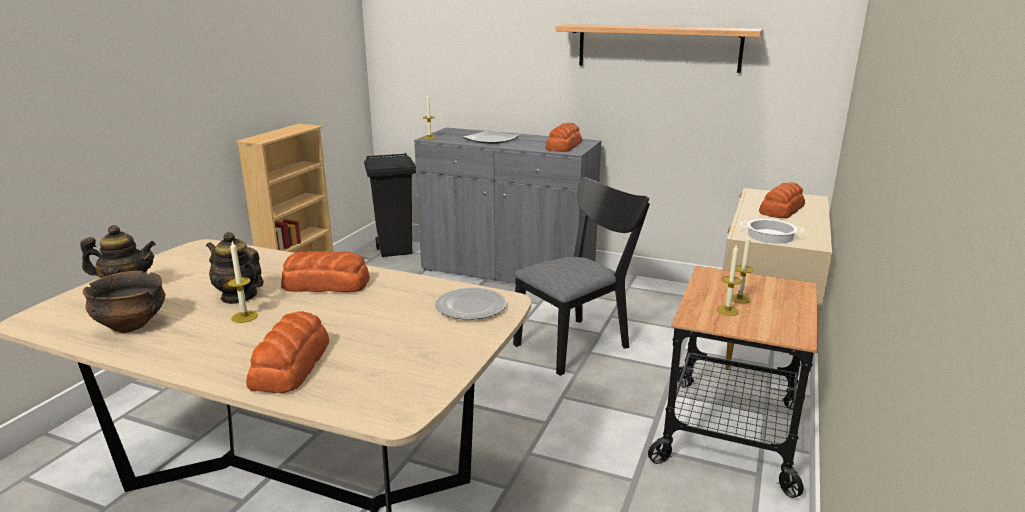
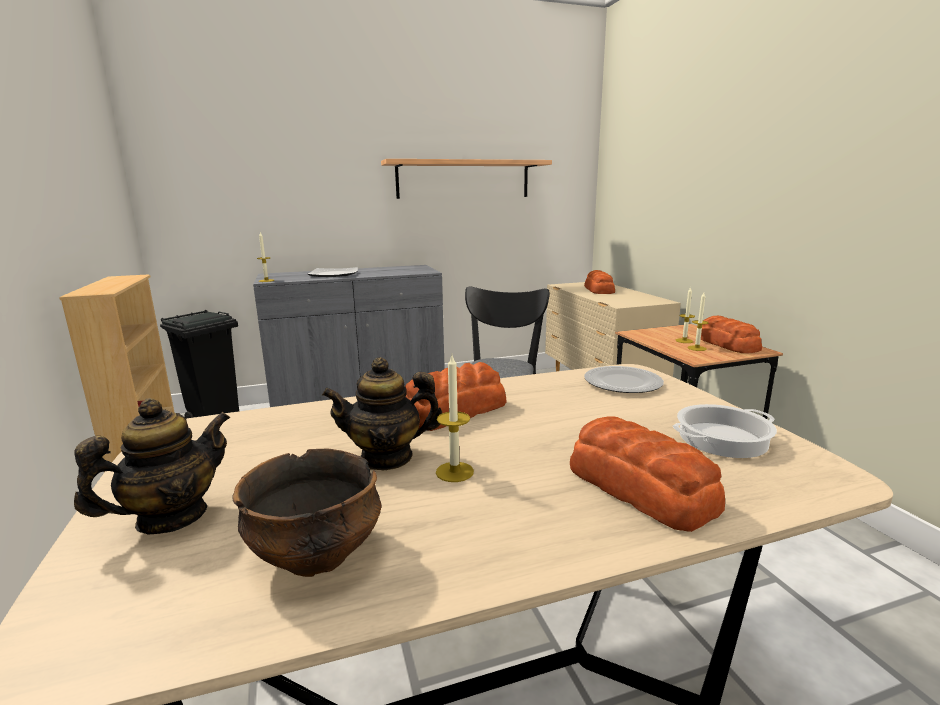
camera: 40 degrees left, 5 degrees down
bread [546,123,582,152] -> bread moved to [701,316,762,353]
cooking pot [739,219,805,244] -> cooking pot moved to [673,404,777,458]

